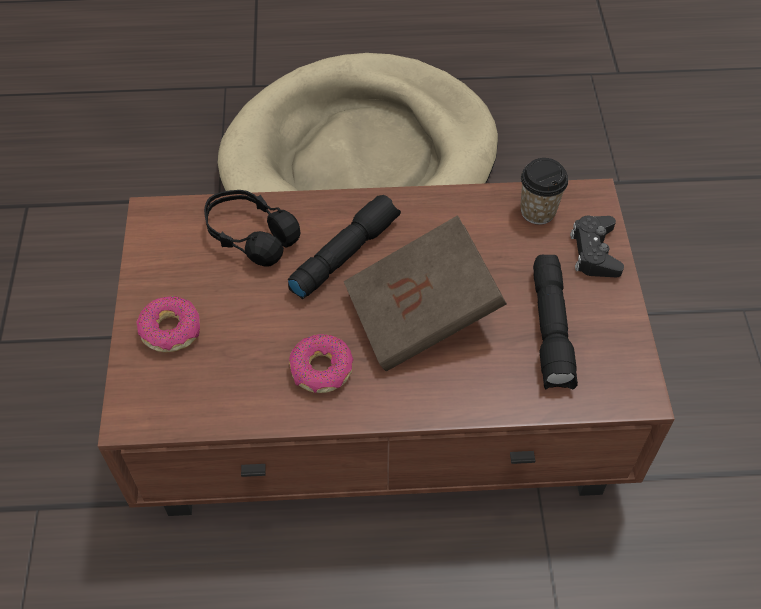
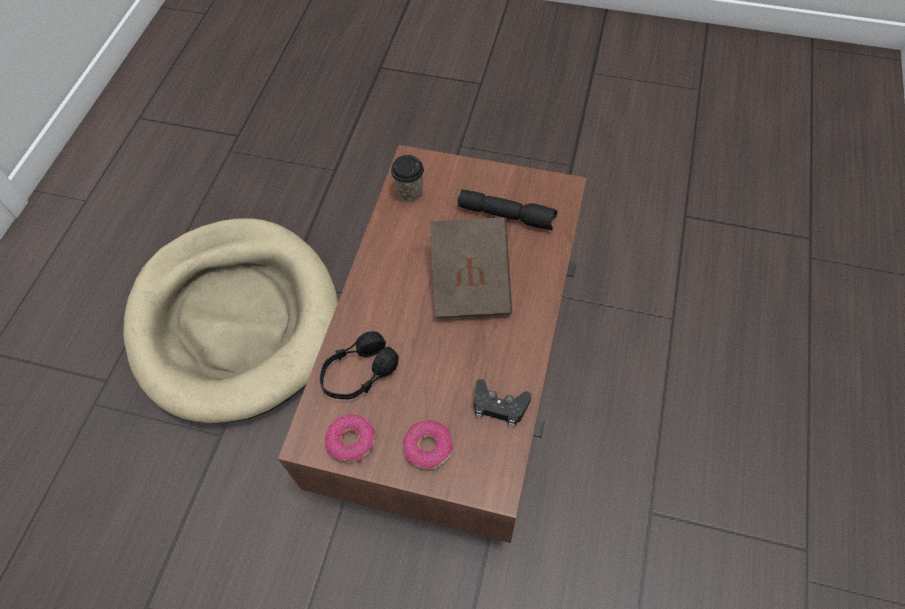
camera: 70 degrees left, 5 degrees up
black flashlight [287,195,401,299] -> none
donut [289,334,353,393] -> donut moved to [325,414,375,462]
black game controller [570,216,624,277] -> black game controller moved to [474,379,531,428]

